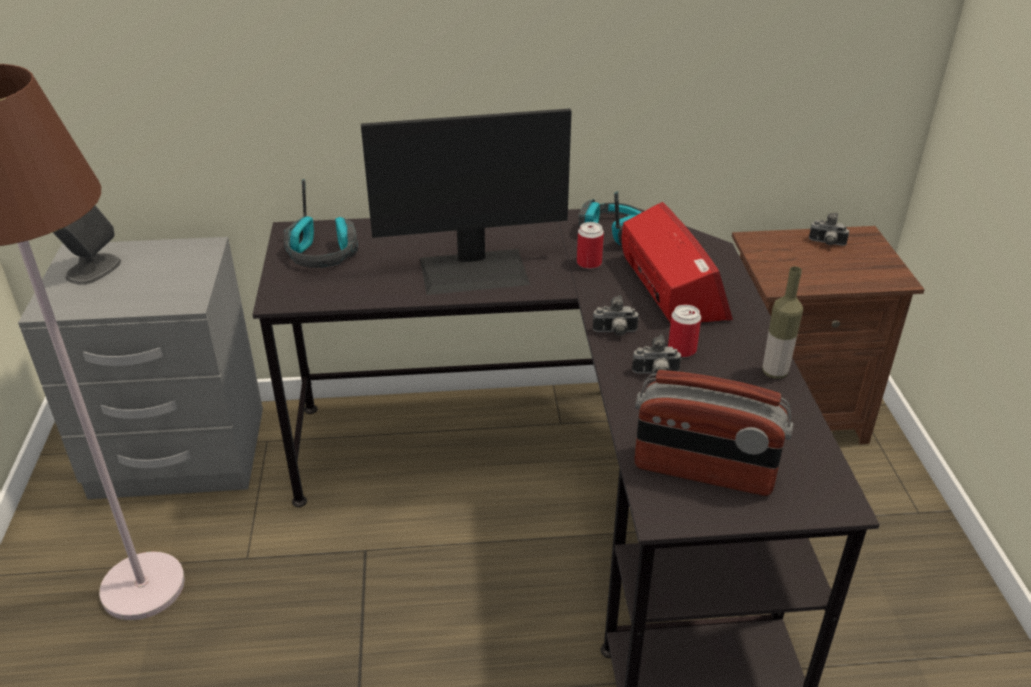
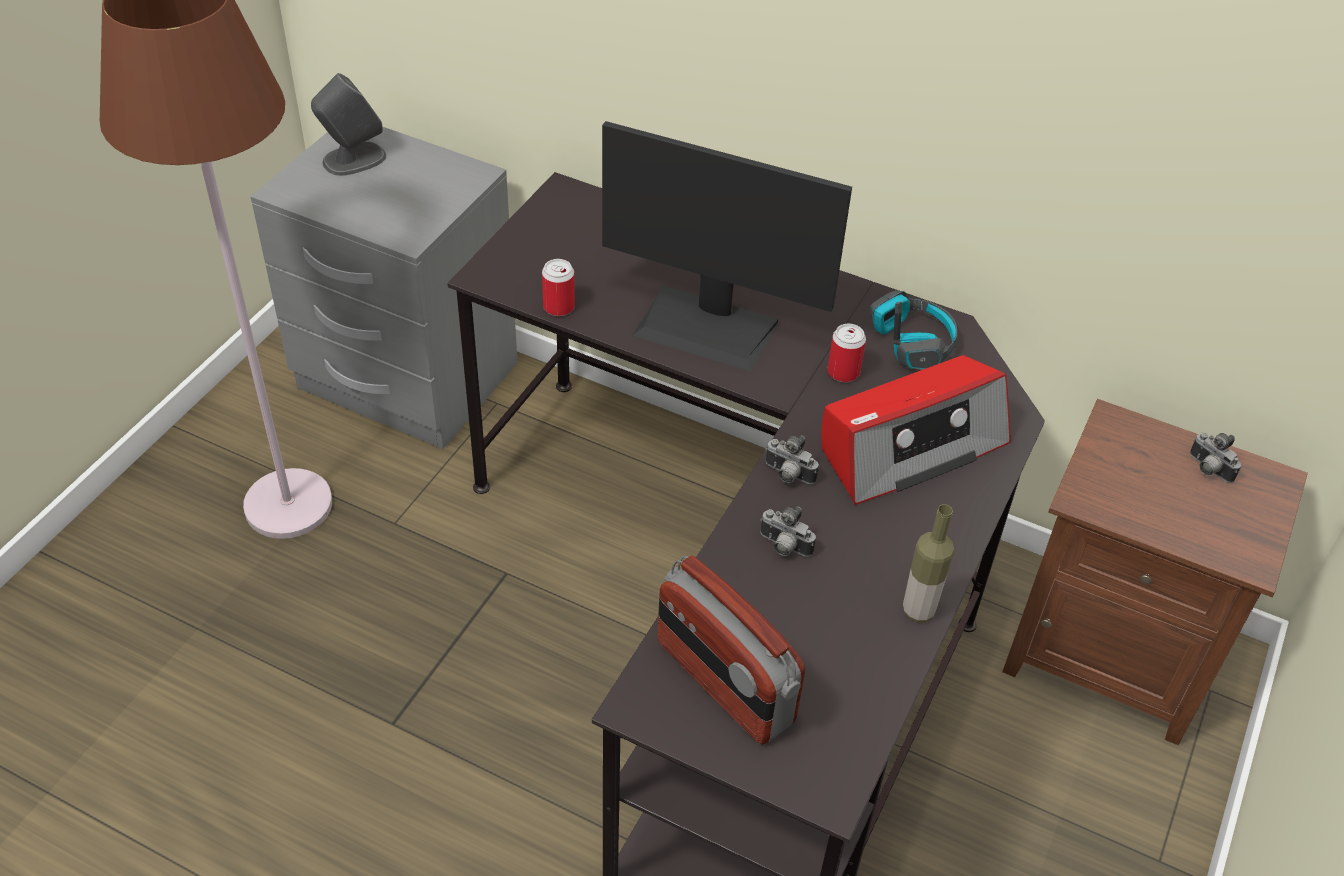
camera: 30 degrees right, 10 degrees up
headphones [284,179,358,268] -> none
radio [621,202,733,323] -> radio turned 45 degrees clockwise [821,355,1011,505]
can [668,305,701,357] -> can moved to [542,259,575,316]

